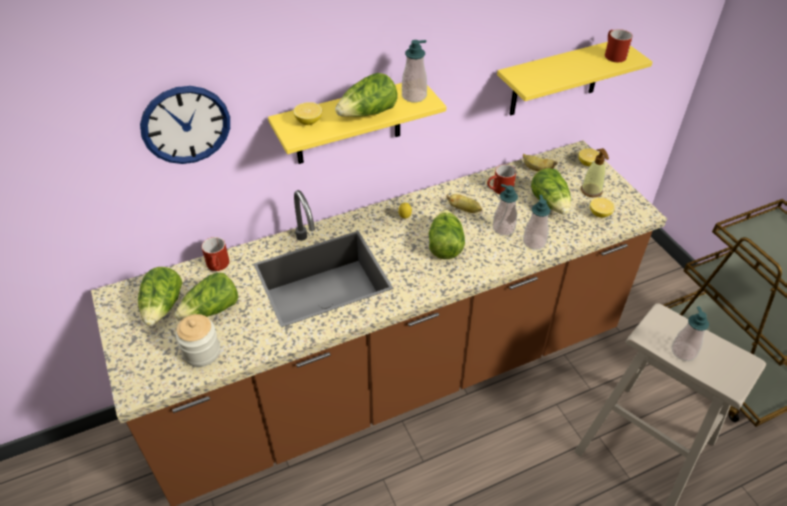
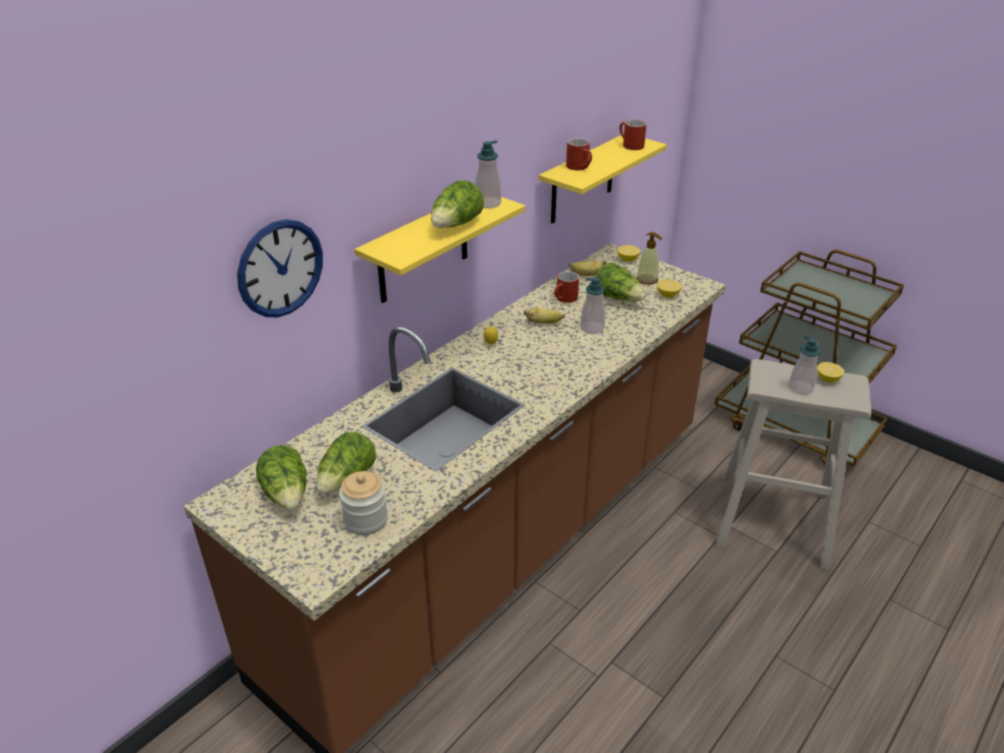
camera: 25 degrees left, 10 degrees down
red mug [202,237,229,271] -> red mug moved to [566,138,592,170]
lemon [293,102,322,125] -> lemon moved to [817,362,844,383]
lettuce [429,209,465,259] -> none
soap dispenser [523,195,550,250] -> none

